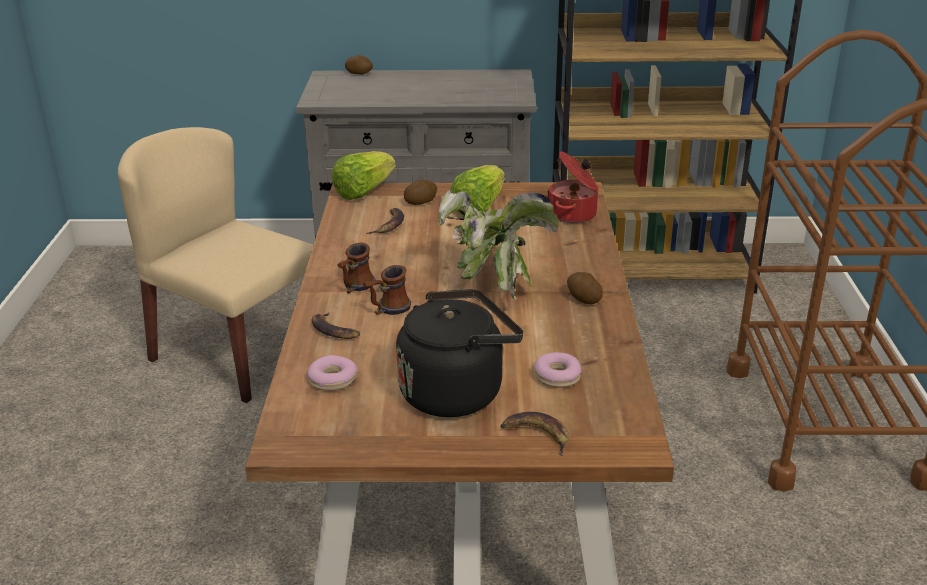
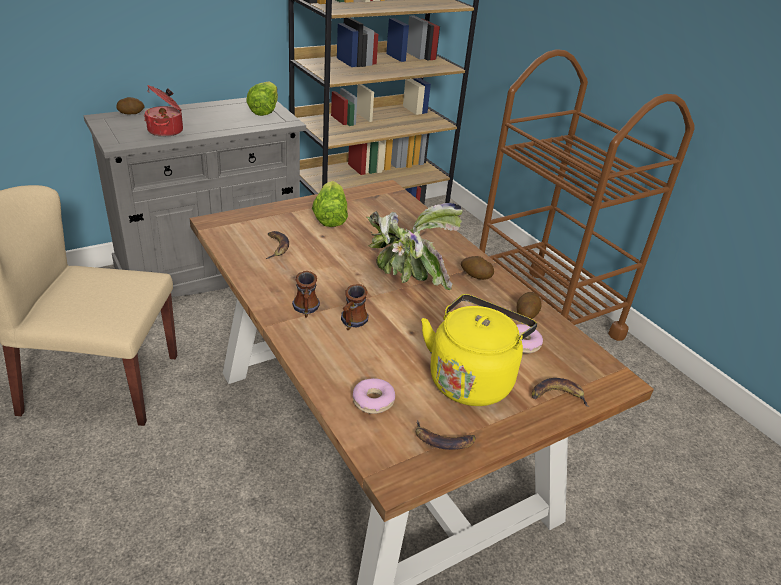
camera: 35 degrees left, 5 degrees up
banana [312,312,360,339] -> banana moved to [416,420,476,450]
lettuce [332,151,396,200] -> lettuce moved to [246,82,278,116]
black kettle [396,289,523,417] -> yellow kettle [421,294,537,406]
potato [404,180,437,205] -> potato moved to [517,292,542,319]
cooking pot [547,151,598,223] -> cooking pot moved to [144,85,183,137]

